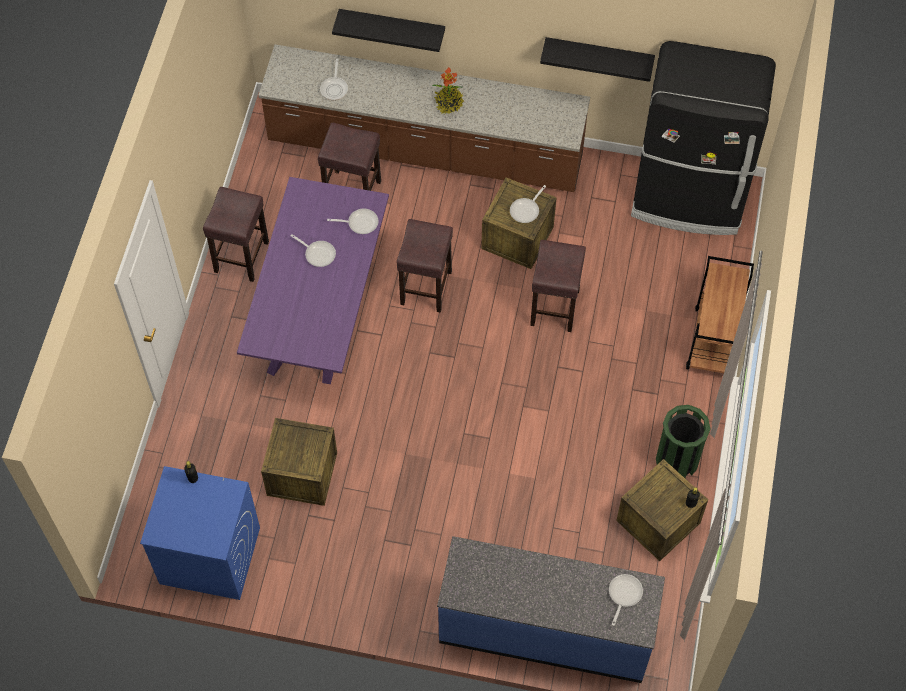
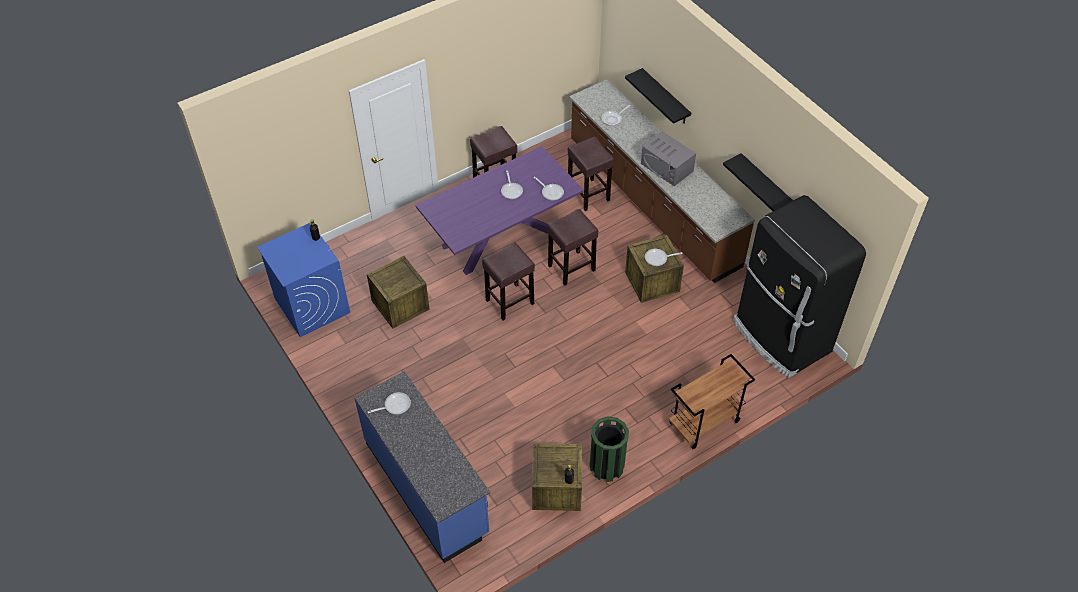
camera: 45 degrees right, 10 degrees down
potted plant [432,67,464,114] -> grey microwave [641,131,696,186]
brown stool [530,240,586,332] -> brown stool moved to [482,242,535,320]
frying pan [609,574,643,626] -> frying pan moved to [368,392,411,414]

